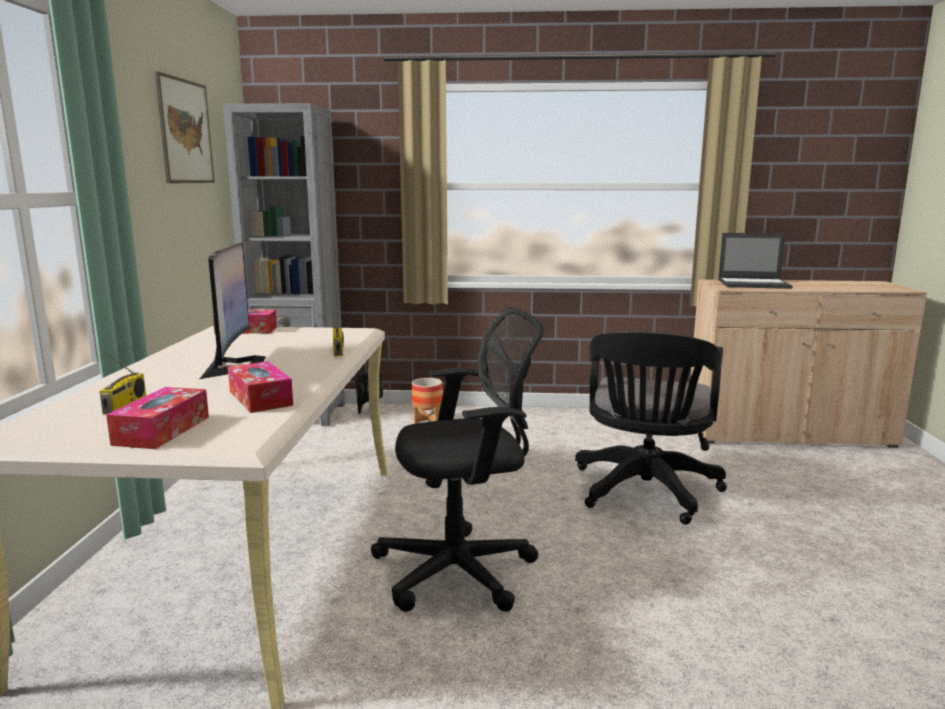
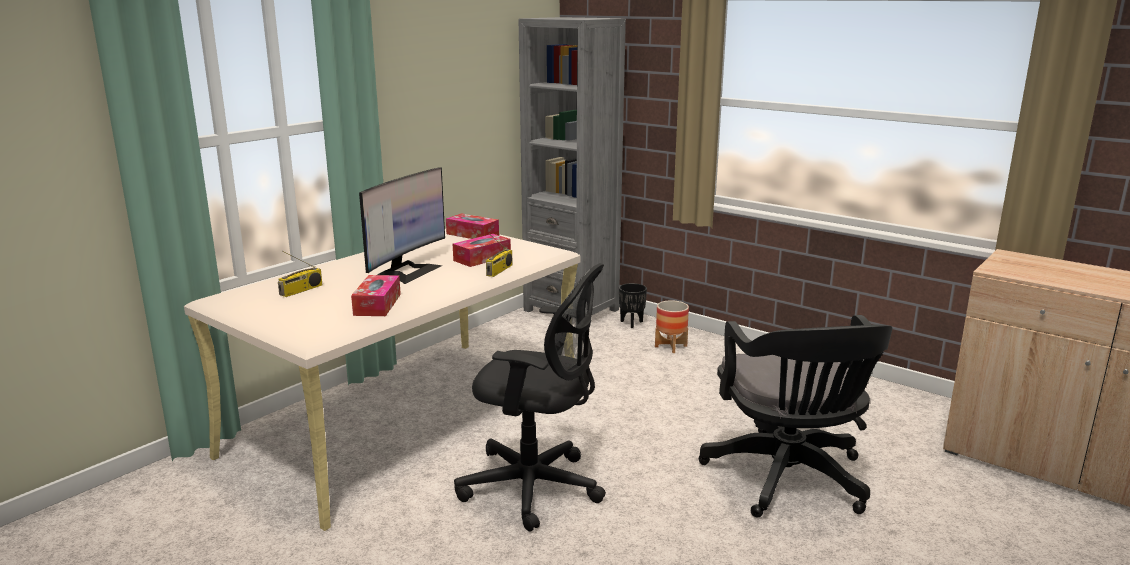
camera: 35 degrees right, 5 degrees up
tissue box [106,387,209,449] -> tissue box moved to [453,234,511,267]
picture [155,71,215,183] -> none
black office chair [575,331,727,525] -> black office chair turned 60 degrees counterclockwise [698,315,893,518]
laptop [718,233,793,289] -> none

